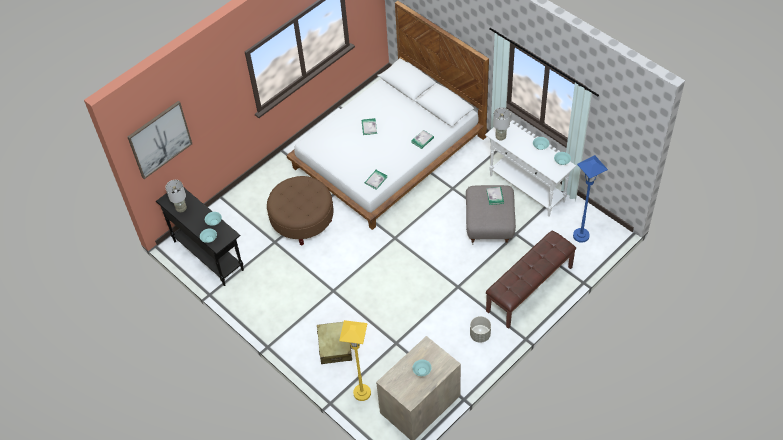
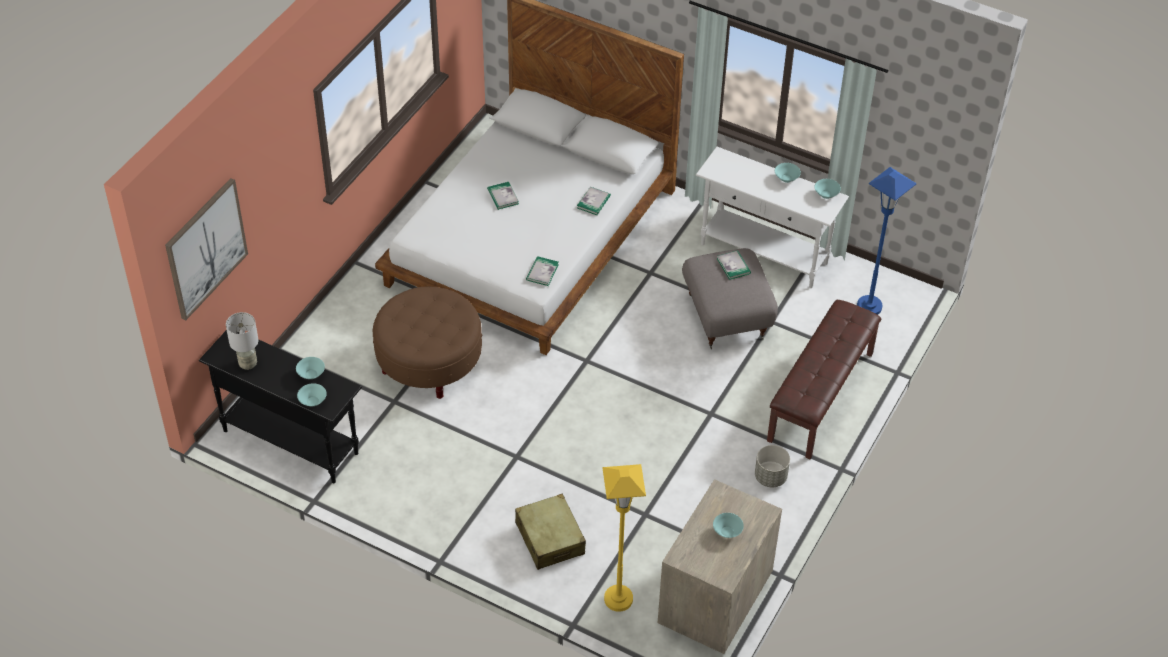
camera: 20 degrees left, 5 degrees down
grey table lamp [493,107,511,140] -> none

